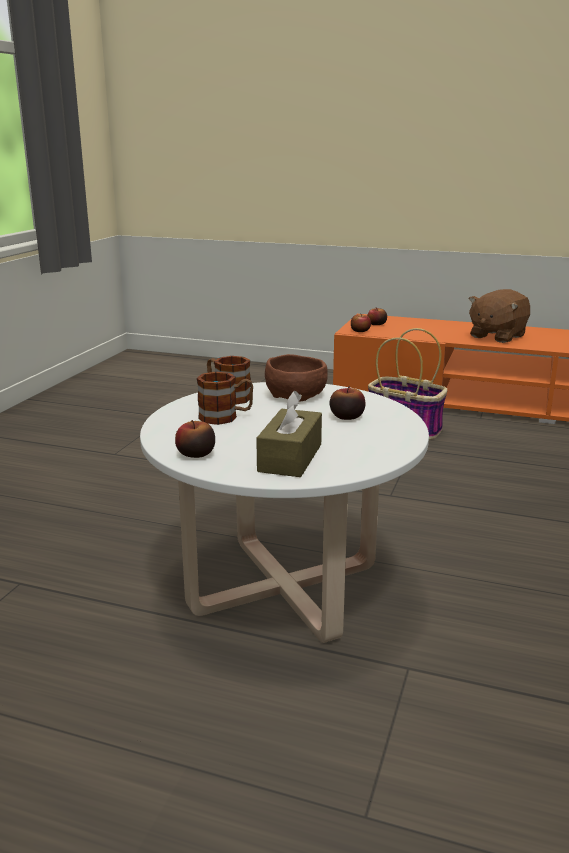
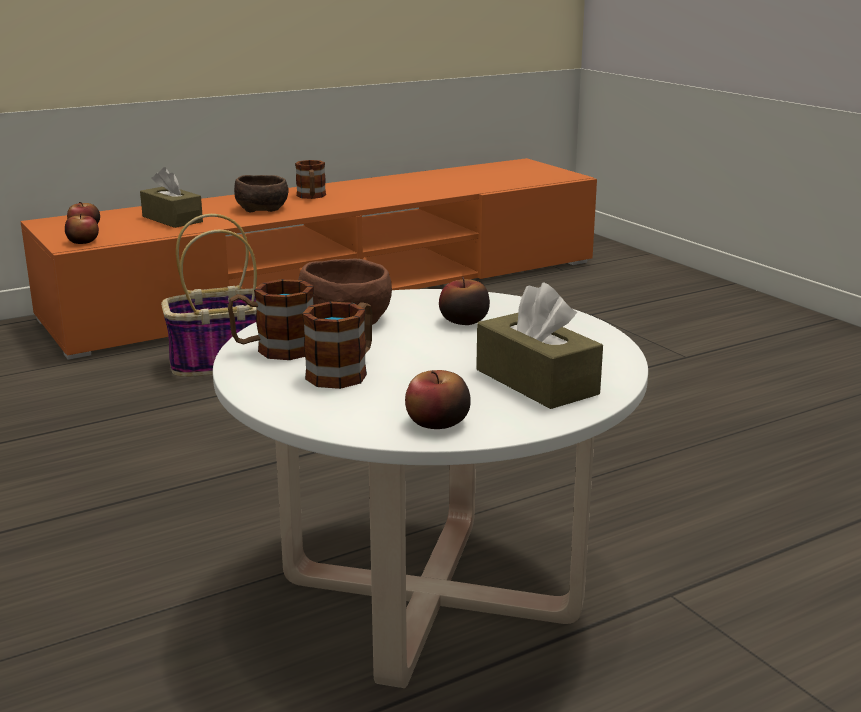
camera: 50 degrees left, 0 degrees up
brown plush toy [469,289,530,343] -> brown bowl [234,175,289,212]
none -> brown tissue box [140,167,203,228]
none -> mug [295,160,326,199]

